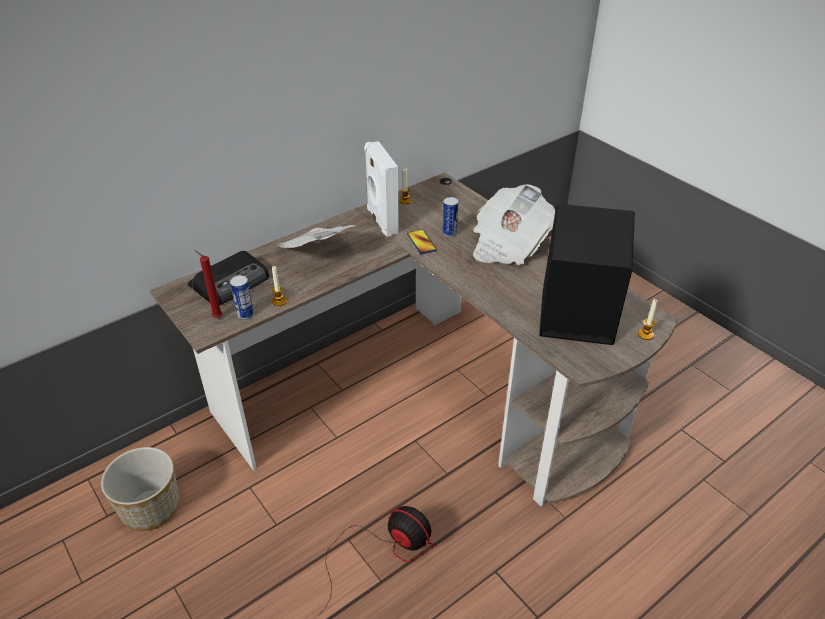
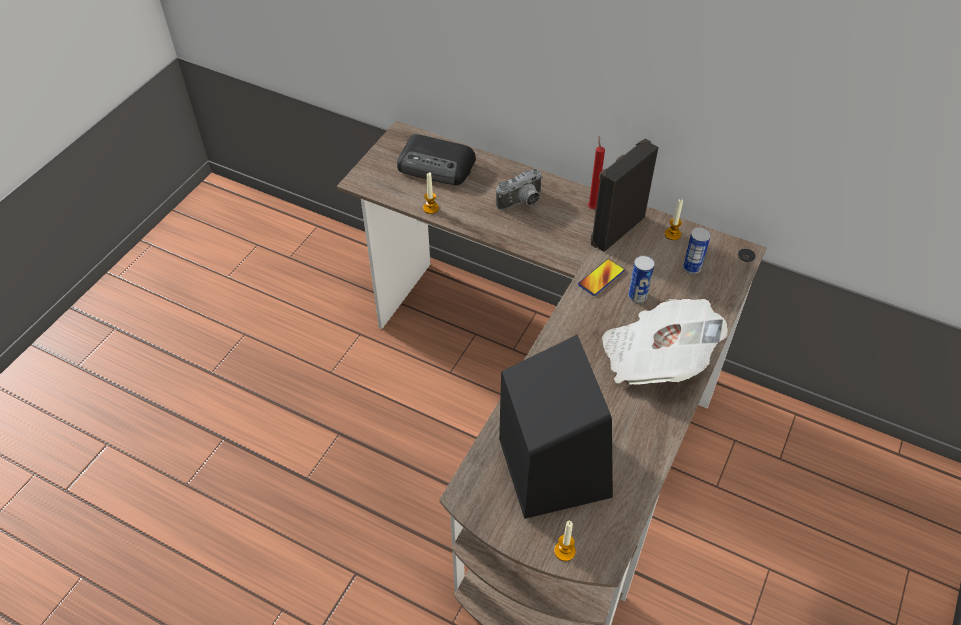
camera: 65 degrees right, 10 degrees up
planter [101,447,180,531] -> none
red candle [194,250,222,318] -> red candle moved to [588,136,605,209]
can [230,275,254,320] -> can moved to [683,227,711,274]
newspaper [277,225,355,248] -> camera [496,169,543,211]
fan [319,506,436,615] -> none
white speaker [364,141,399,237] -> black speaker [591,138,658,252]

